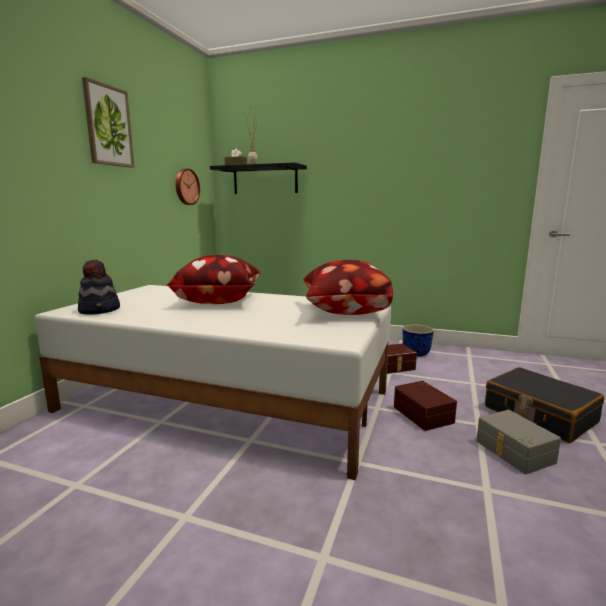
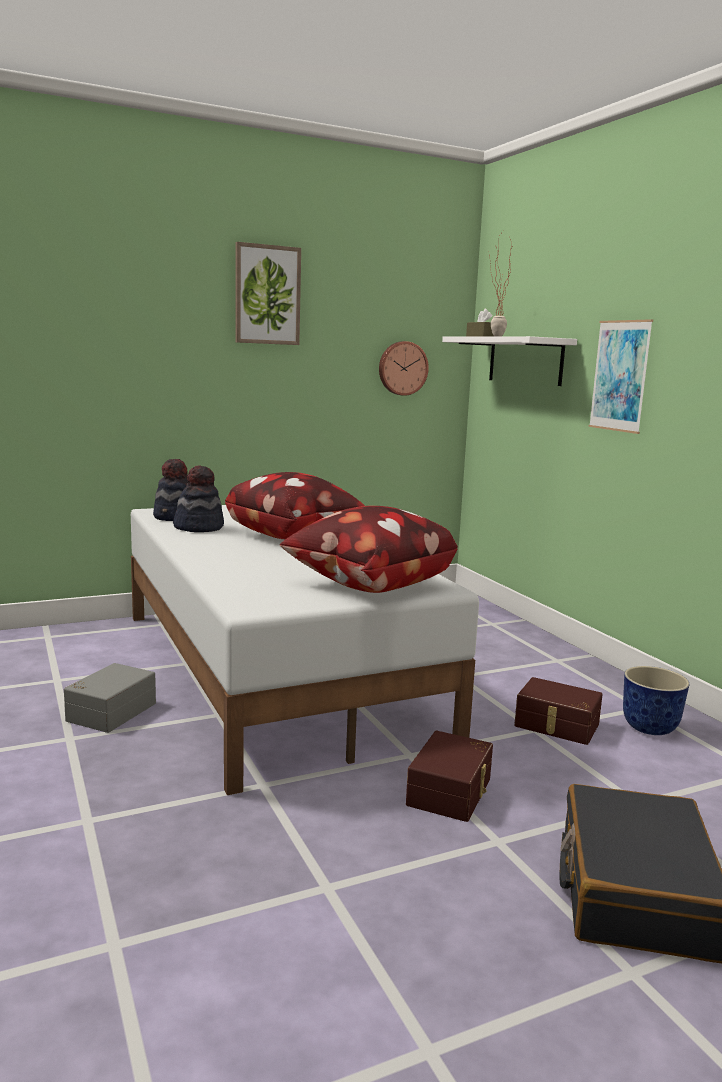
camera: 45 degrees right, 0 degrees up
black shelf [210,162,307,194] -> white shelf [442,336,577,386]
grey storage box [476,410,561,474] -> grey storage box moved to [64,663,156,733]
none -> hat [173,465,224,532]
none -> picture [588,319,653,434]

